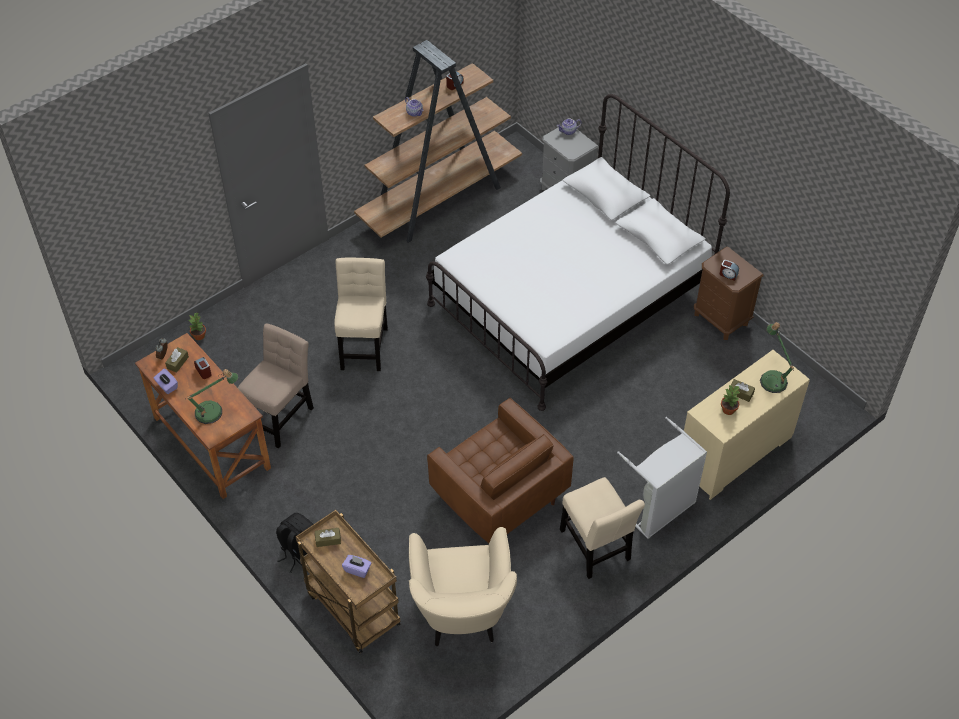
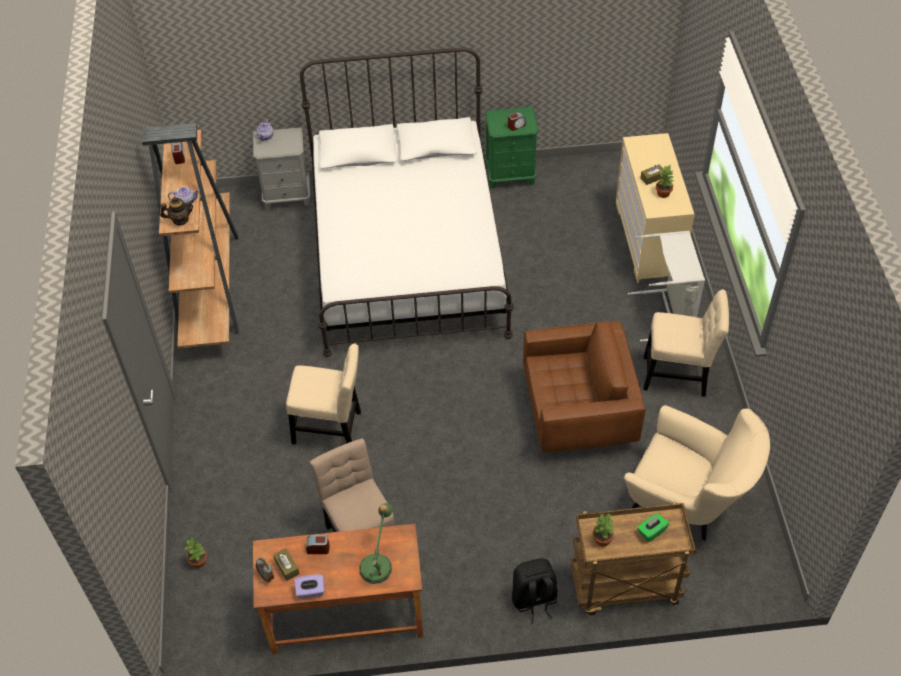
camera: 55 degrees left, 0 degrees up
brown tissue box [315,528,341,547] -> potted plant [593,513,615,546]
beige chair [334,258,388,371] -> beige chair turned 150 degrees clockwise [286,343,361,445]
purple tissue box [342,555,372,578] -> green tissue box [637,513,669,542]
brown nightstand [694,246,764,340] -> green nightstand [485,107,539,189]
table lamp [760,322,794,393] -> none
none -> teapot [160,197,194,226]

